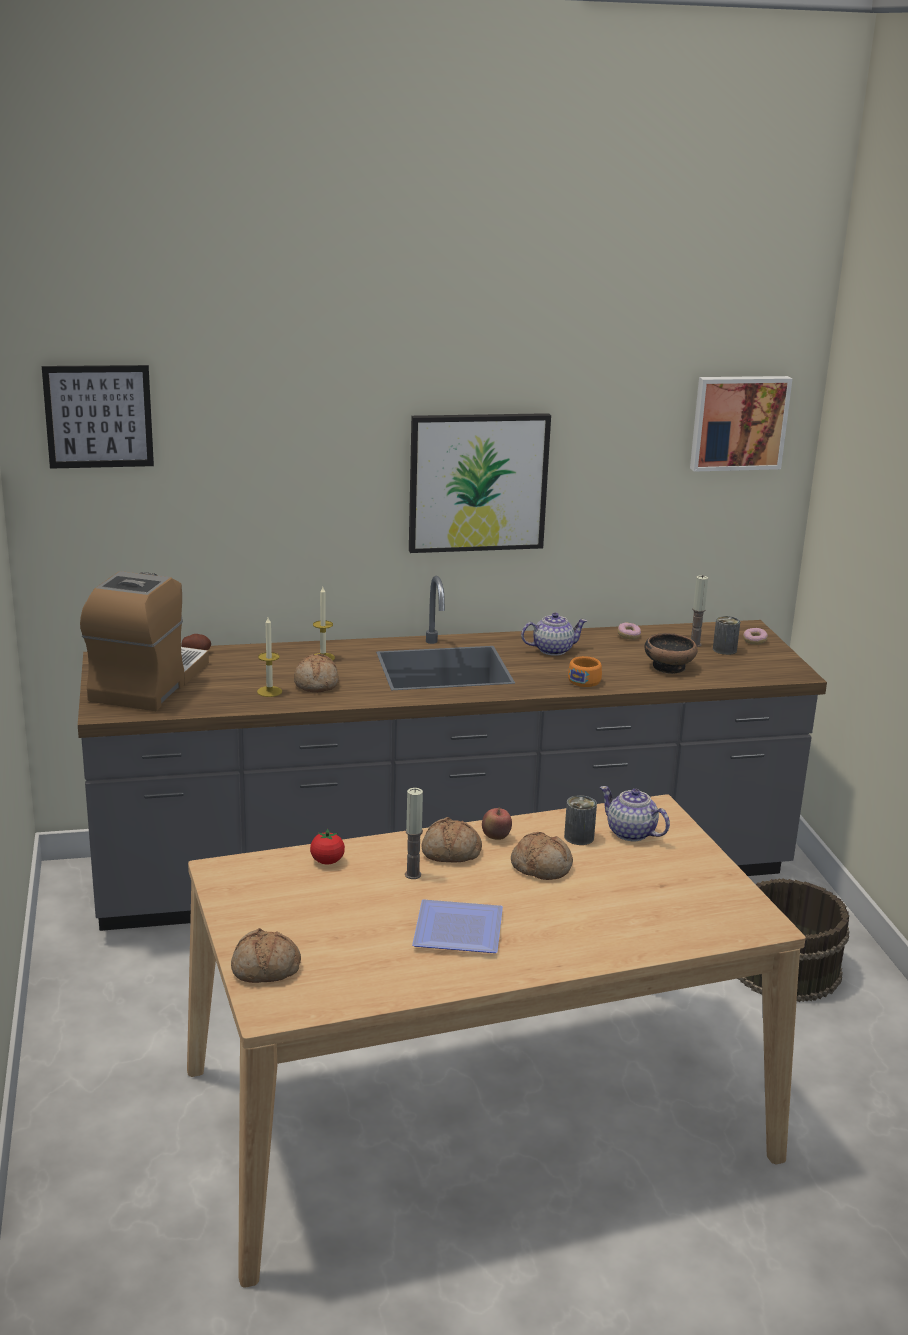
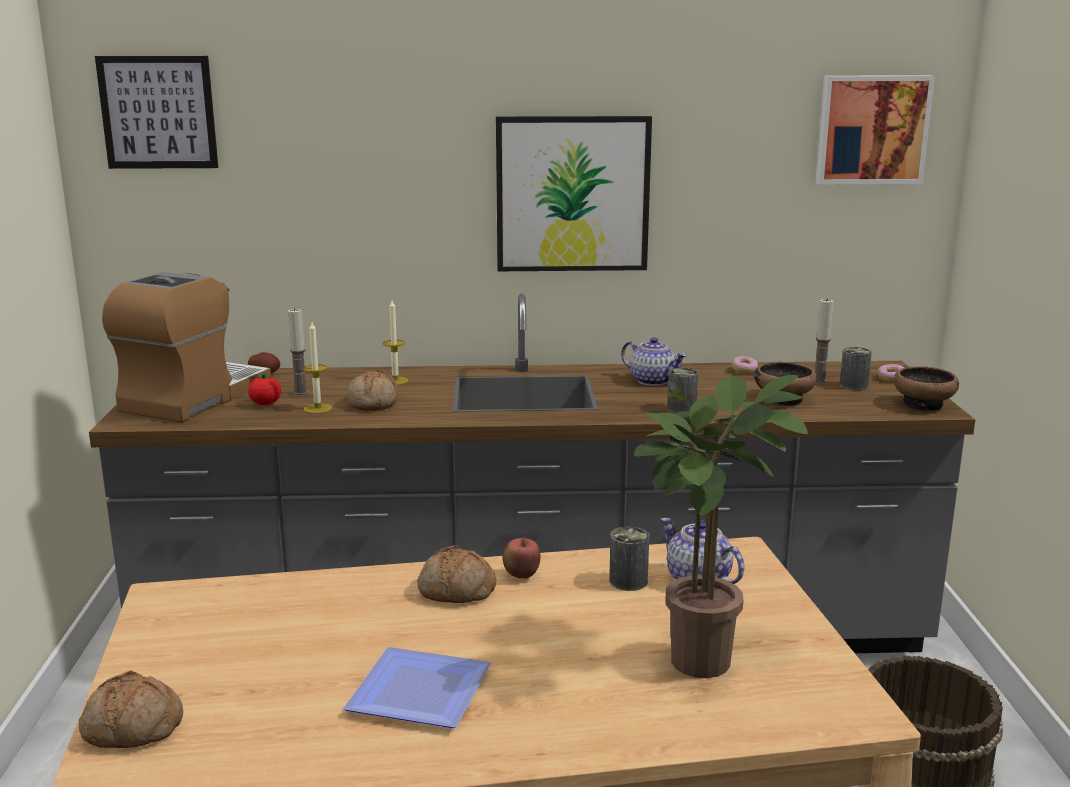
camera: 10 degrees right, 5 degrees down
tomato [310,829,345,864] -> tomato moved to [248,373,281,405]
candle [405,788,423,879] -> candle moved to [288,308,308,395]
bread [511,832,573,880] -> none
teapot [521,613,587,656] -> teapot turned 45 degrees clockwise [621,337,687,386]
orange cup [568,656,602,687] -> can [667,368,698,414]
none -> potted plant [634,375,808,678]
none -> bowl [894,366,959,411]

